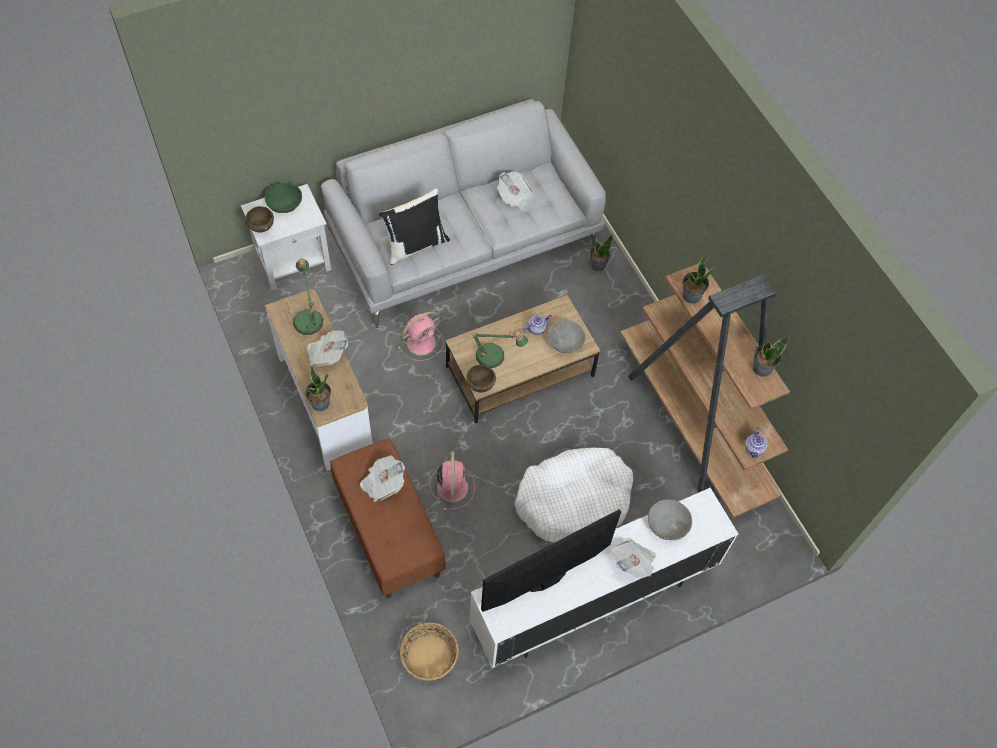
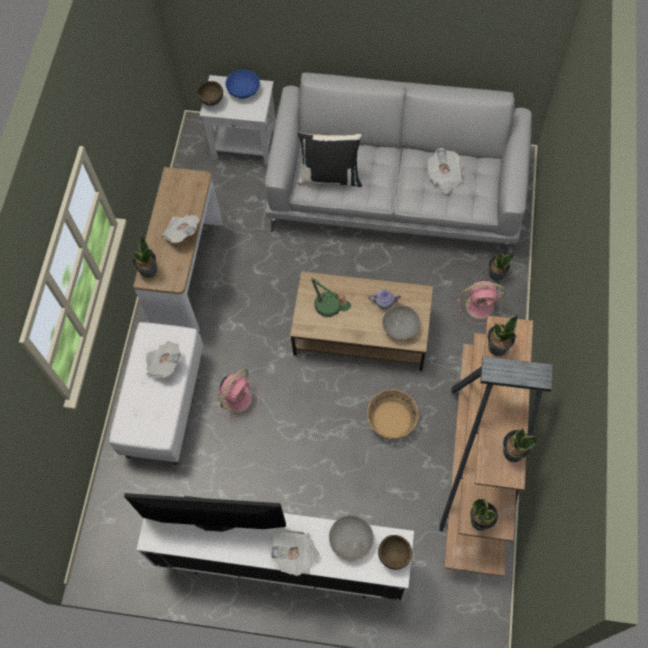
camera: 40 degrees right, 5 degrees up
green bowl [265,183,302,213] -> blue bowl [226,70,260,99]
table lamp [293,259,323,335] -> none
brown bench [330,438,445,598] -> white bench [109,322,203,465]
pink fan [398,311,444,361] -> pink fan moved to [457,280,506,324]
basket [400,622,459,681] -> basket moved to [367,389,419,439]
brown bowl [467,365,496,393] -> brown bowl moved to [378,535,412,570]
white dog bed [515,448,633,543] -> none
teapot [745,427,767,458] -> potted plant [470,499,498,530]

